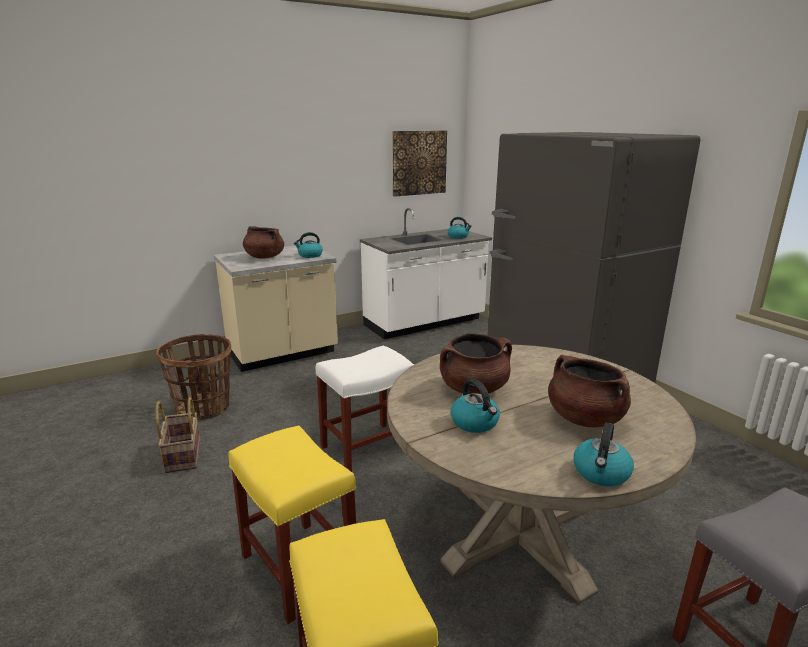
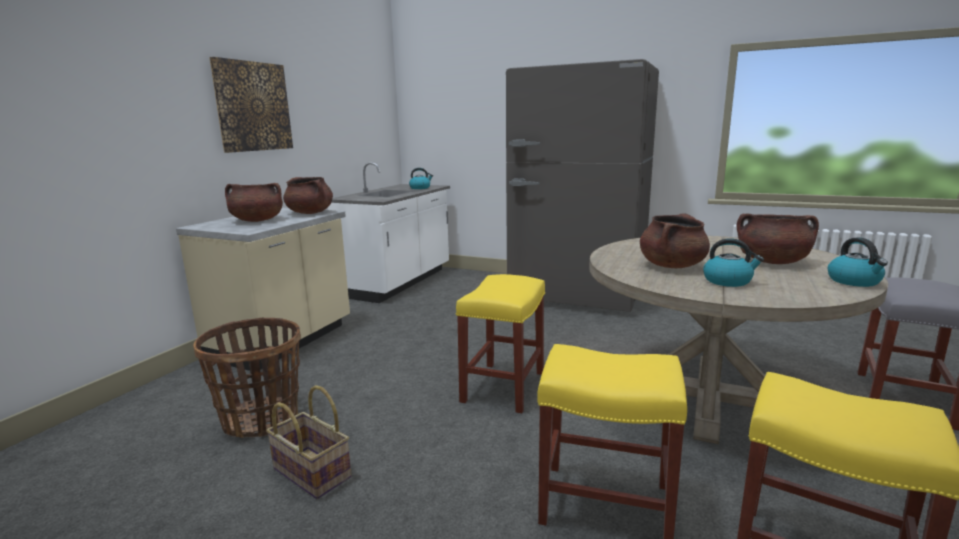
camera: 35 degrees left, 5 degrees down
kettle [294,232,323,258] -> brown cooking pot [283,177,333,214]
white stool [316,346,414,472] -> yellow stool [456,274,545,413]
picture [392,130,447,197] -> picture moved to [209,57,293,153]

